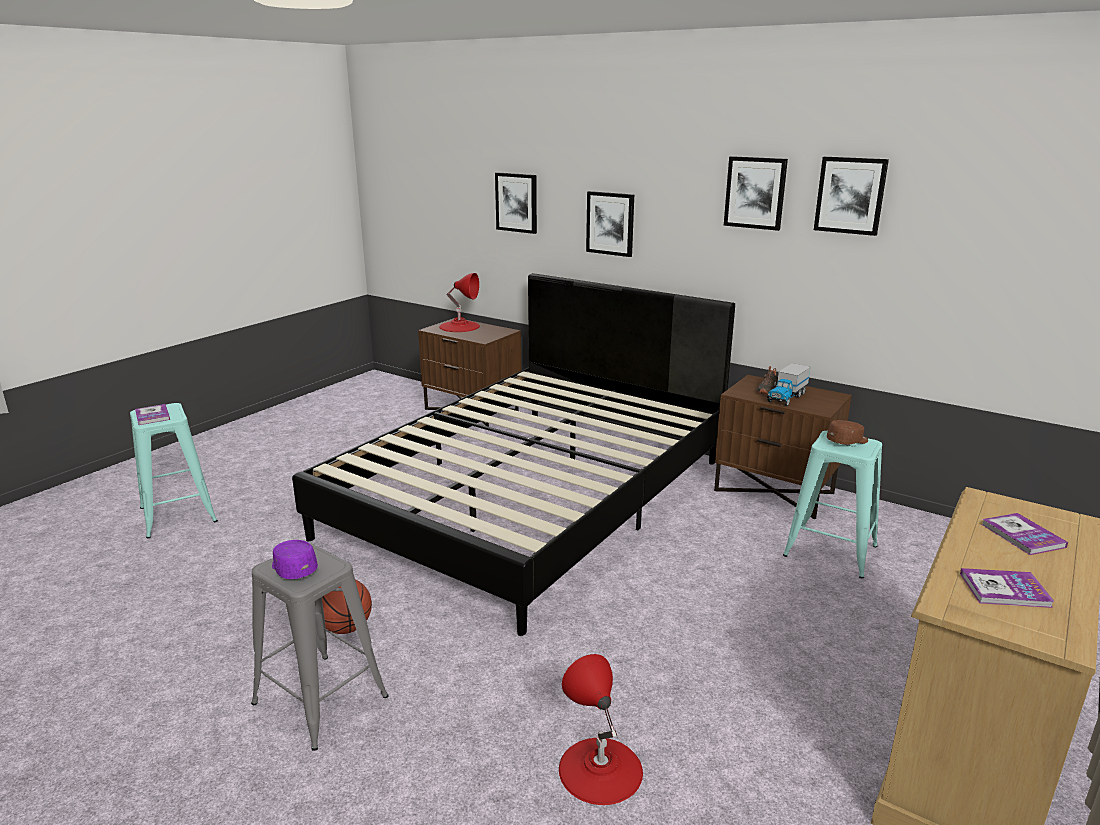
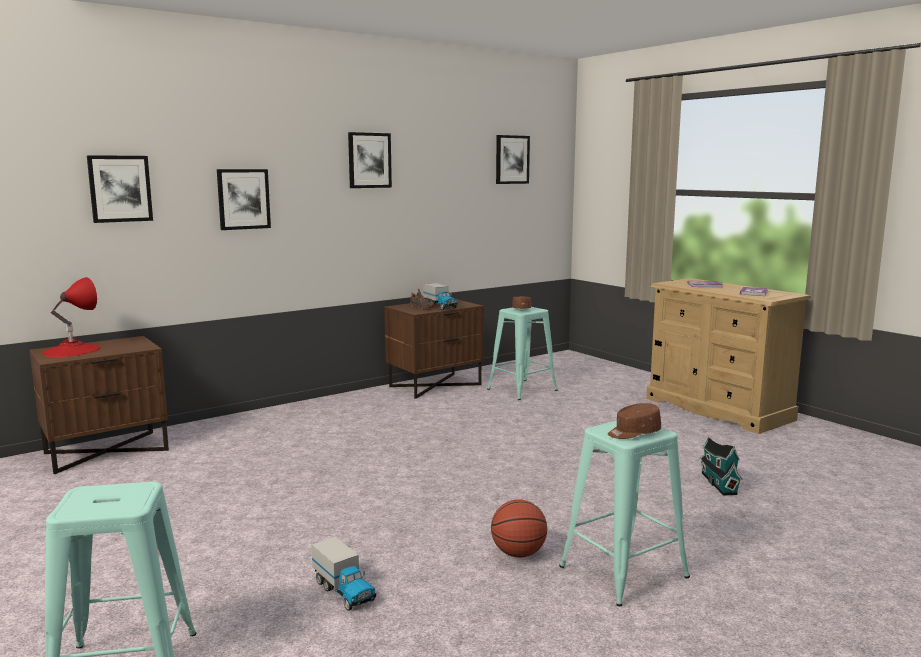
camera: 70 degrees left, 10 degrees down
book [135,404,170,425] -> none
grey stool [251,542,389,751] -> turquoise stool [559,421,690,606]
purple cap [272,540,318,579] -> brown cap [608,403,661,439]
black bed [292,273,735,636] -> none
red table lamp [559,654,643,805] -> toy house [700,437,742,495]
picture [814,157,889,236] -> picture moved to [496,135,530,184]
none -> toy truck [311,537,376,611]

